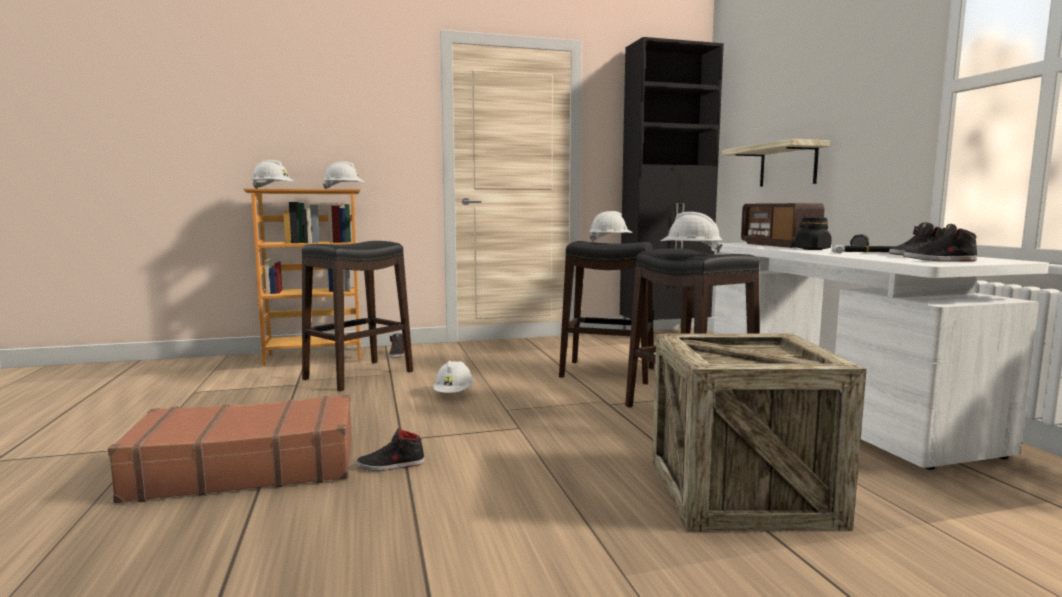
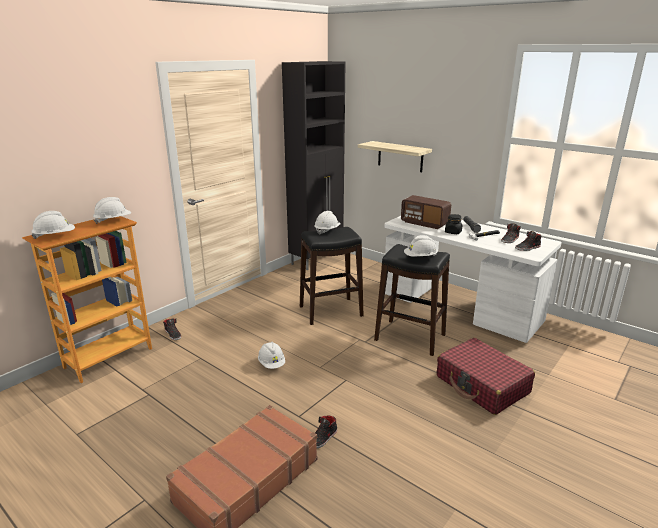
camera: 35 degrees left, 15 degrees up
black stool [302,241,413,391] -> none
crate [652,333,867,532] -> red suitcase [437,338,535,415]

